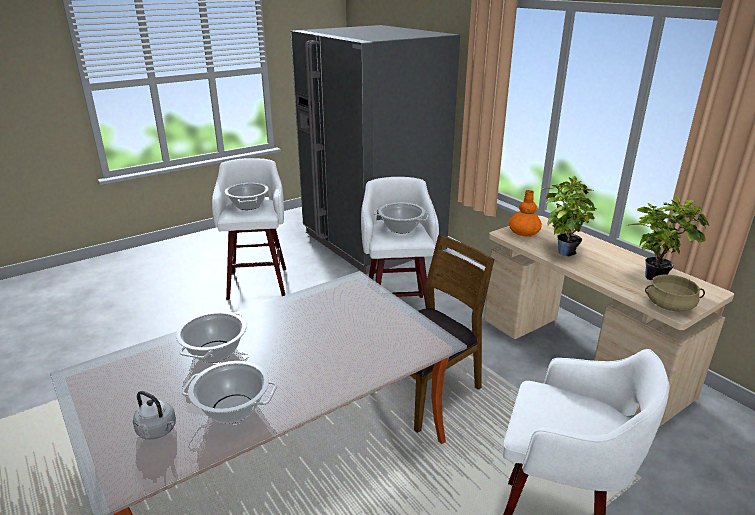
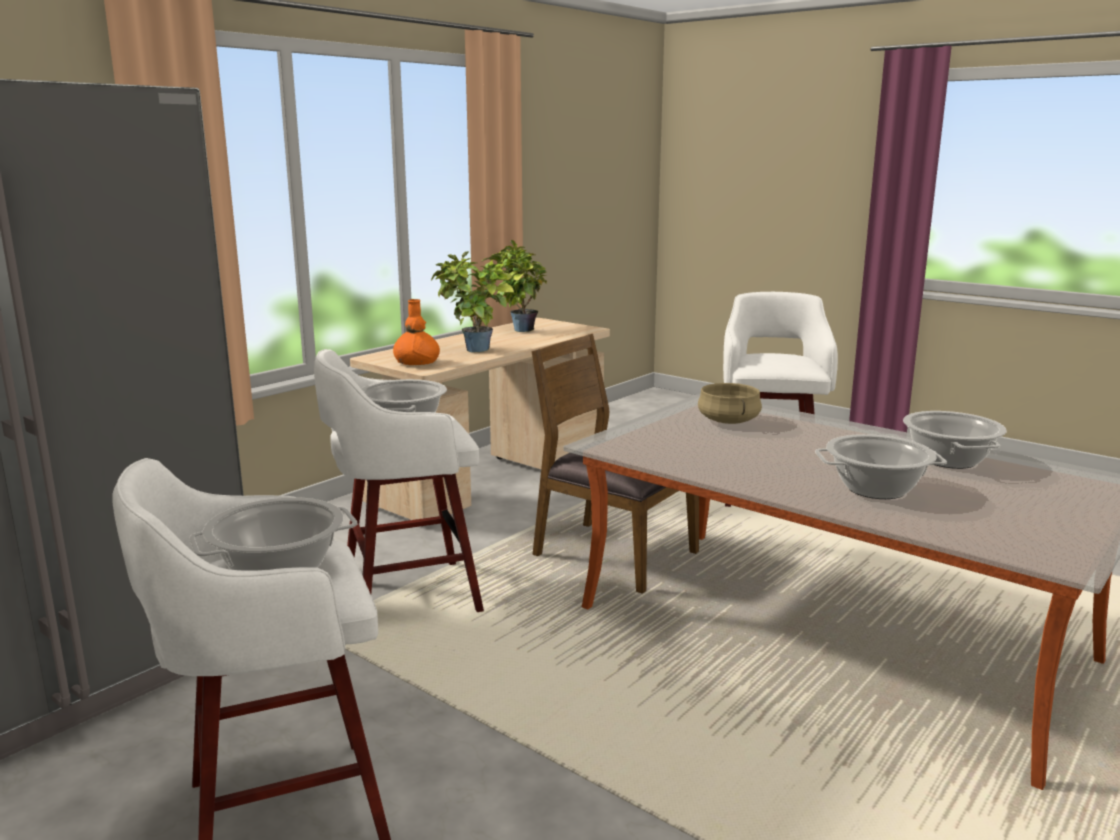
camera: 105 degrees left, 10 degrees down
grey kettle [133,391,176,440] -> none
beige cooking pot [645,275,705,311] -> beige cooking pot moved to [698,383,762,424]

